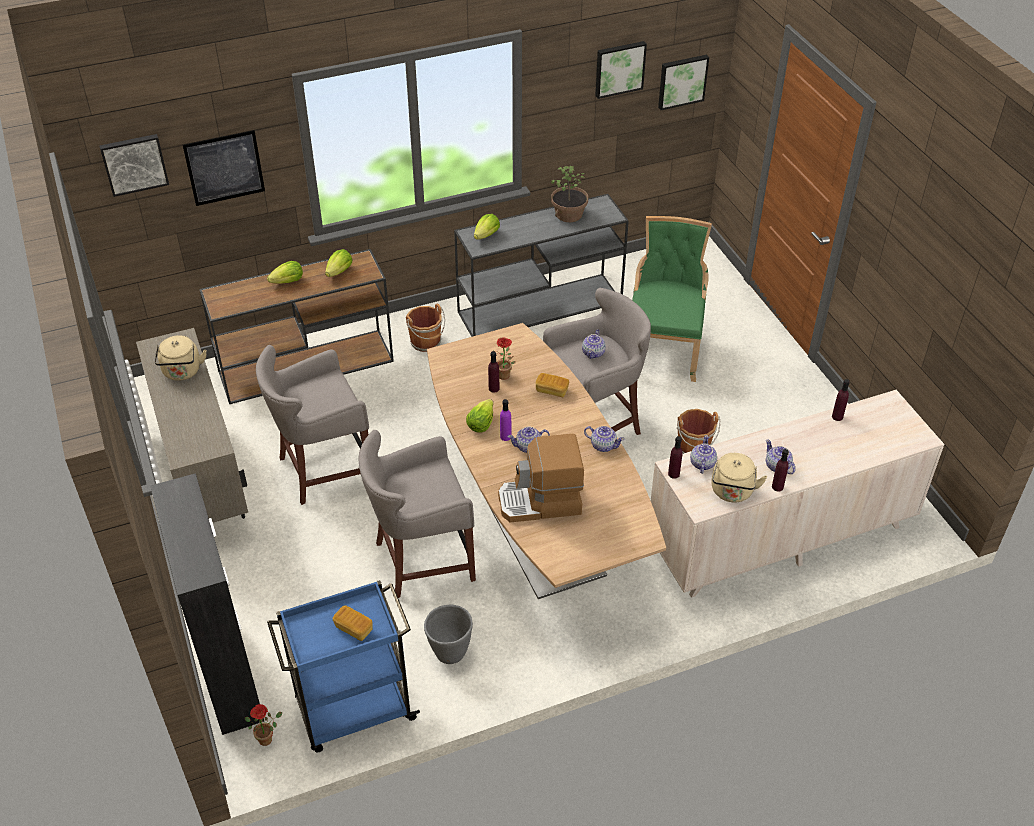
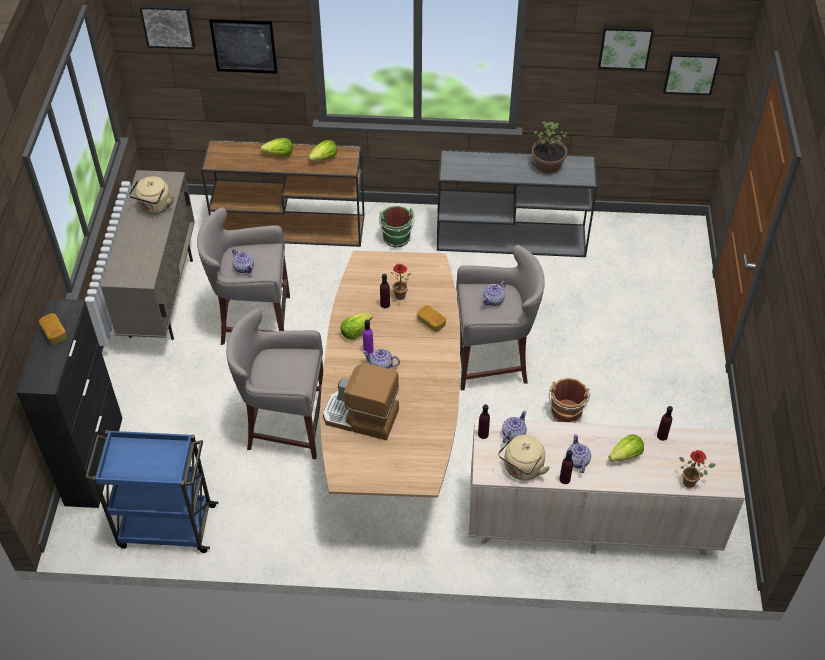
camera: 25 degrees right, 5 degrees up
potted plant [245,704,283,746] -> potted plant moved to [680,450,716,488]
bread [333,605,373,641] -> bread moved to [39,313,67,345]
brown bucket [406,303,445,352] -> green bucket [379,206,415,248]
grey planter [424,604,473,664] -> none
lettuce [474,214,500,240] -> lettuce moved to [608,435,644,462]
teapot [584,426,625,452] -> teapot moved to [232,249,254,273]
green chair [632,216,712,382] -> none

